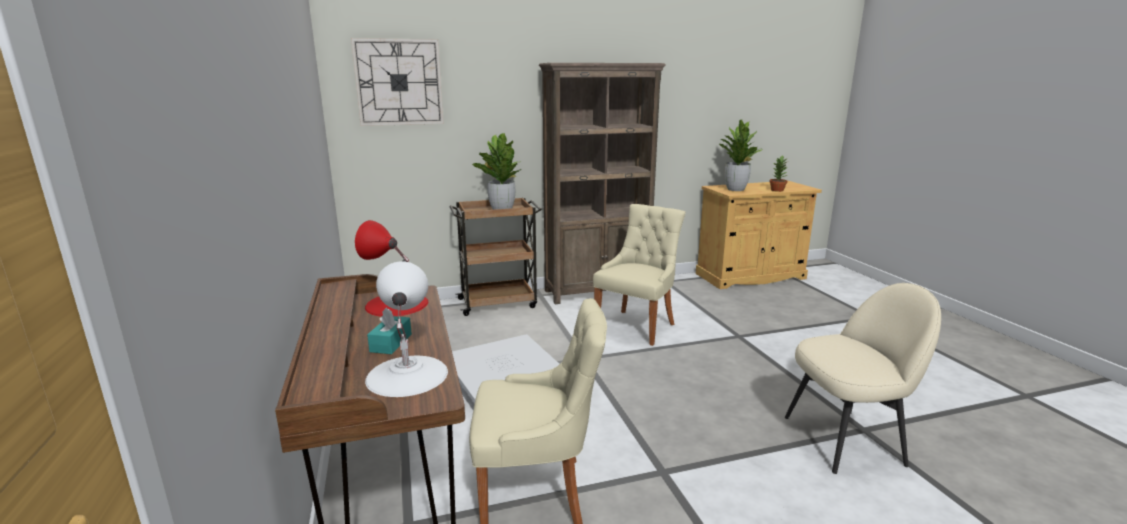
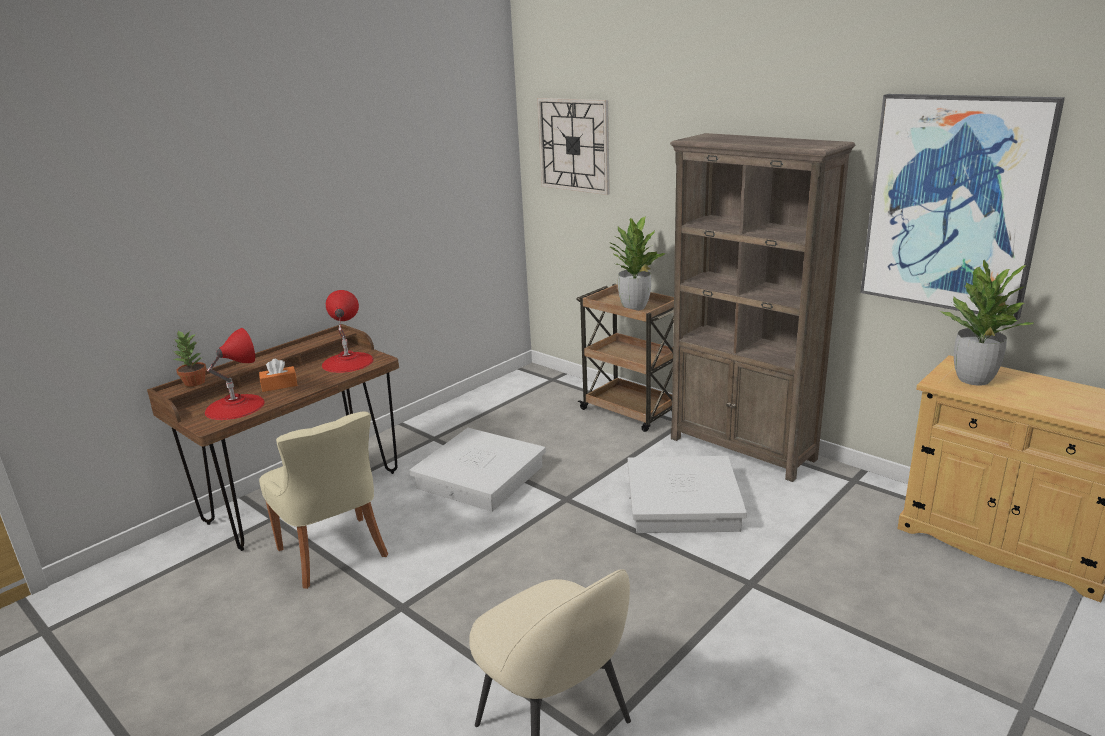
camera: 60 degrees right, 5 degrees up
white table lamp [365,262,448,397] -> red table lamp [205,328,265,420]
turquoise tissue box [367,308,412,354] -> orange tissue box [259,358,297,392]
beige chair [593,204,686,346] -> white storage box [628,456,747,533]
potted plant [769,156,788,192] -> potted plant moved to [174,331,206,387]
none -> picture [860,94,1065,320]

